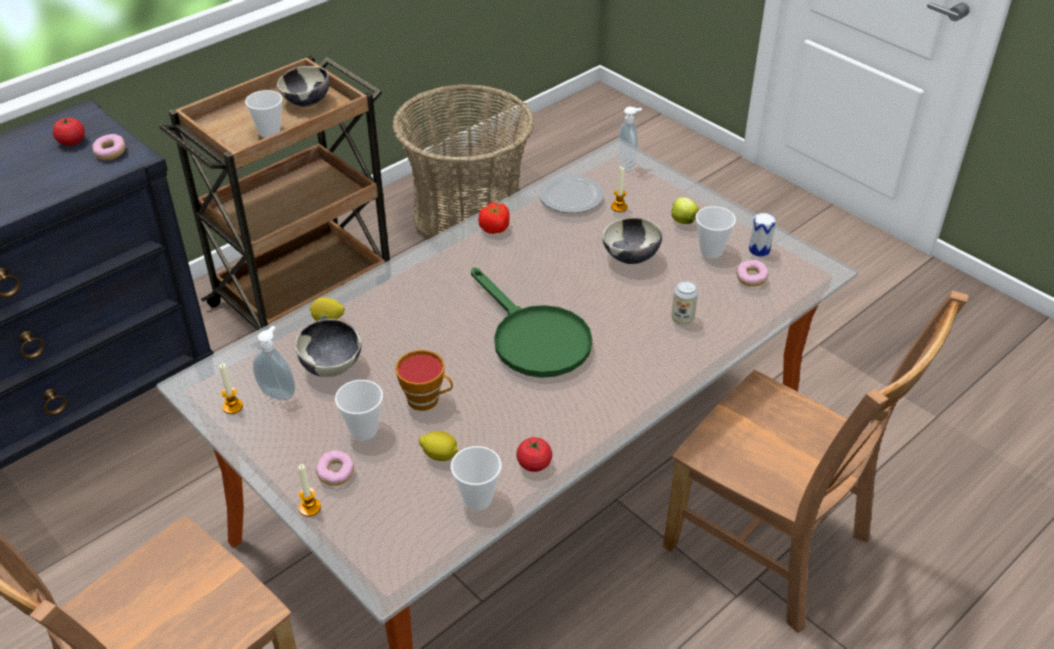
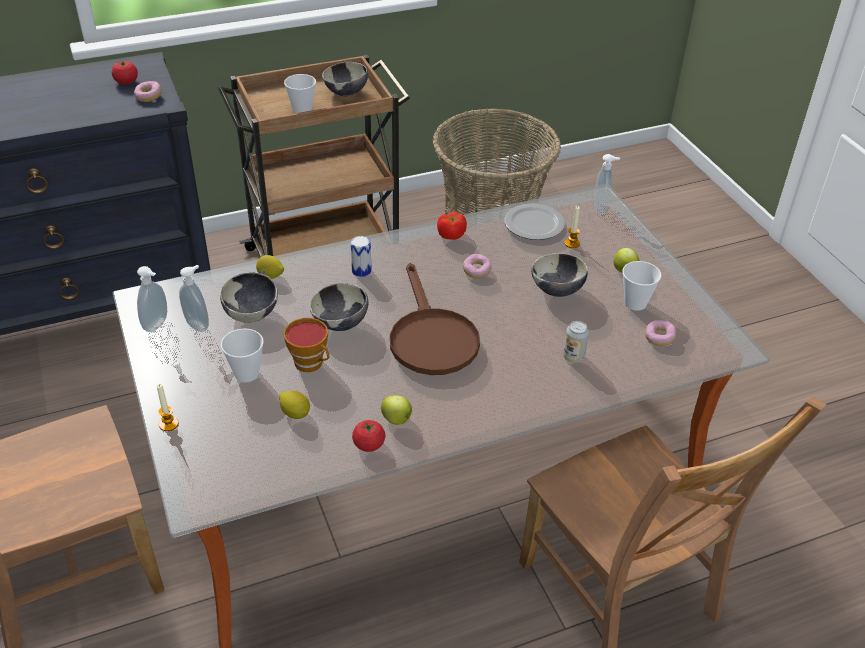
camera: 20 degrees right, 0 degrees up
candle [220,363,243,414] -> soap dispenser [137,266,167,332]
donut [316,450,354,486] -> donut moved to [463,254,492,279]
cup [451,446,502,510] -> none
green frying pan [471,267,592,378] -> brown frying pan [390,263,480,375]
can [749,213,776,257] -> can moved to [351,236,372,277]
none -> bowl [309,283,369,331]
none -> apple [381,395,412,425]

